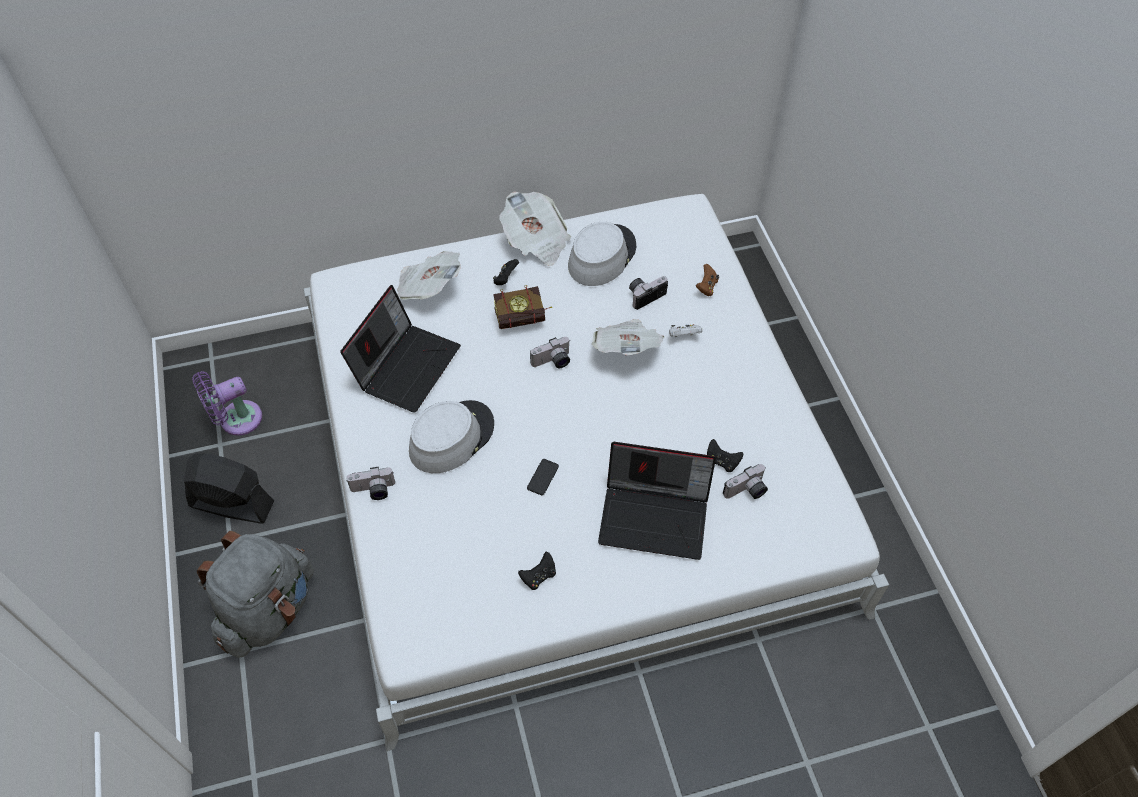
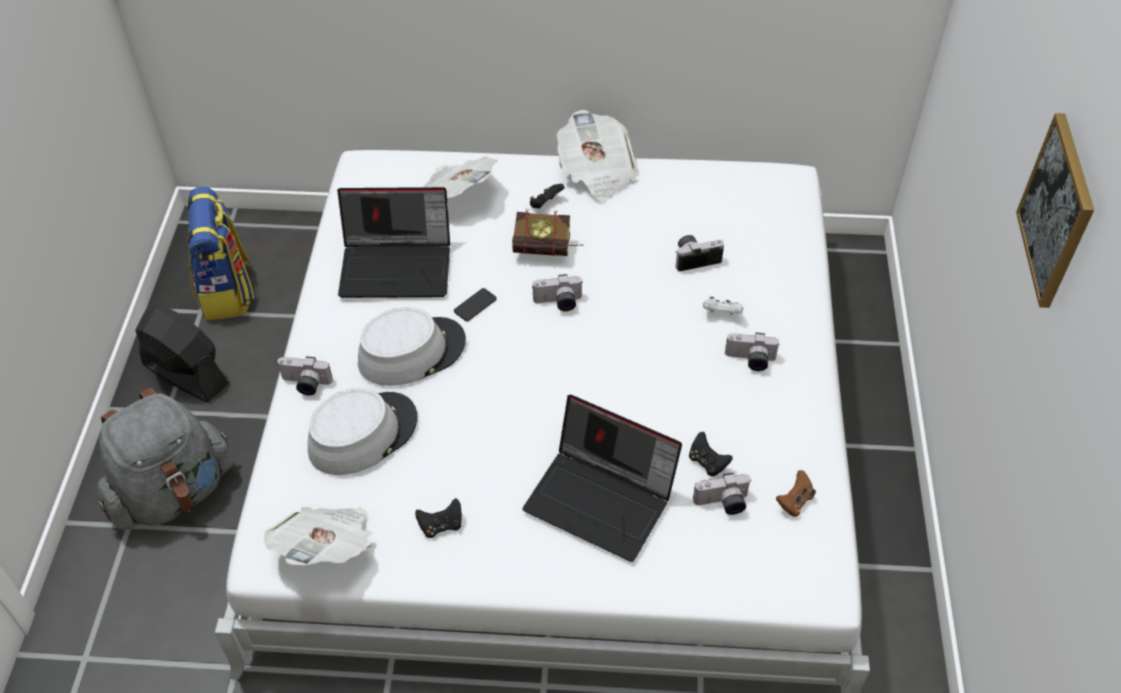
camera: 20 degrees right, 5 degrees down
purple fan [192,371,262,436] -> backpack [187,187,254,320]
laptop [340,285,461,413] -> laptop turned 45 degrees clockwise [337,187,450,298]
phone [527,459,559,495] -> phone moved to [454,288,497,321]
grey hat [568,222,636,286] -> grey hat moved to [308,388,417,475]
newspaper [592,319,664,356] -> newspaper moved to [264,507,372,565]
brown game controller [696,264,719,296] -> brown game controller moved to [776,470,816,517]
none -> camera [725,333,780,371]
none -> picture [1016,113,1094,308]

